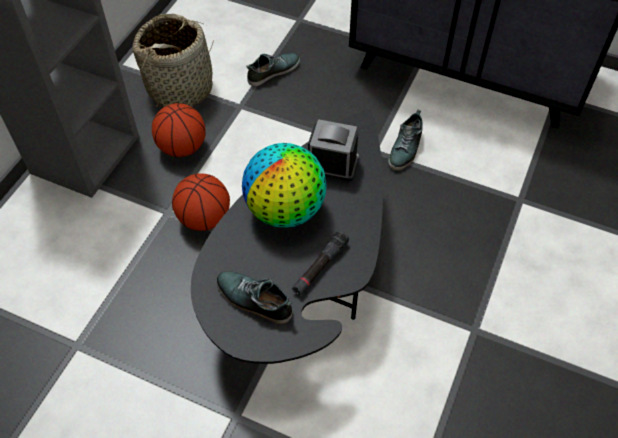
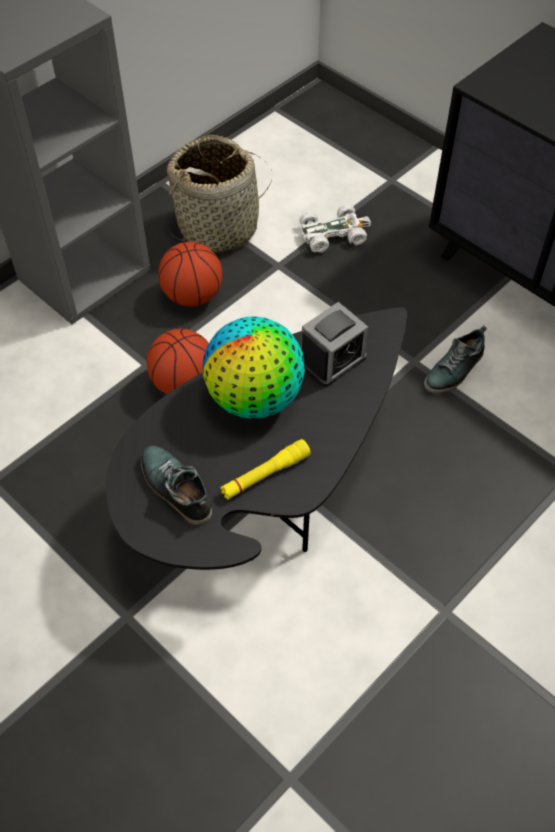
camera: 20 degrees right, 0 degrees up
shoe [246,53,300,86] -> white toy car [299,204,371,253]
black flashlight [292,231,349,296] -> yellow flashlight [220,439,311,500]
alarm clock [308,119,359,181] -> alarm clock turned 105 degrees clockwise [301,302,368,387]

